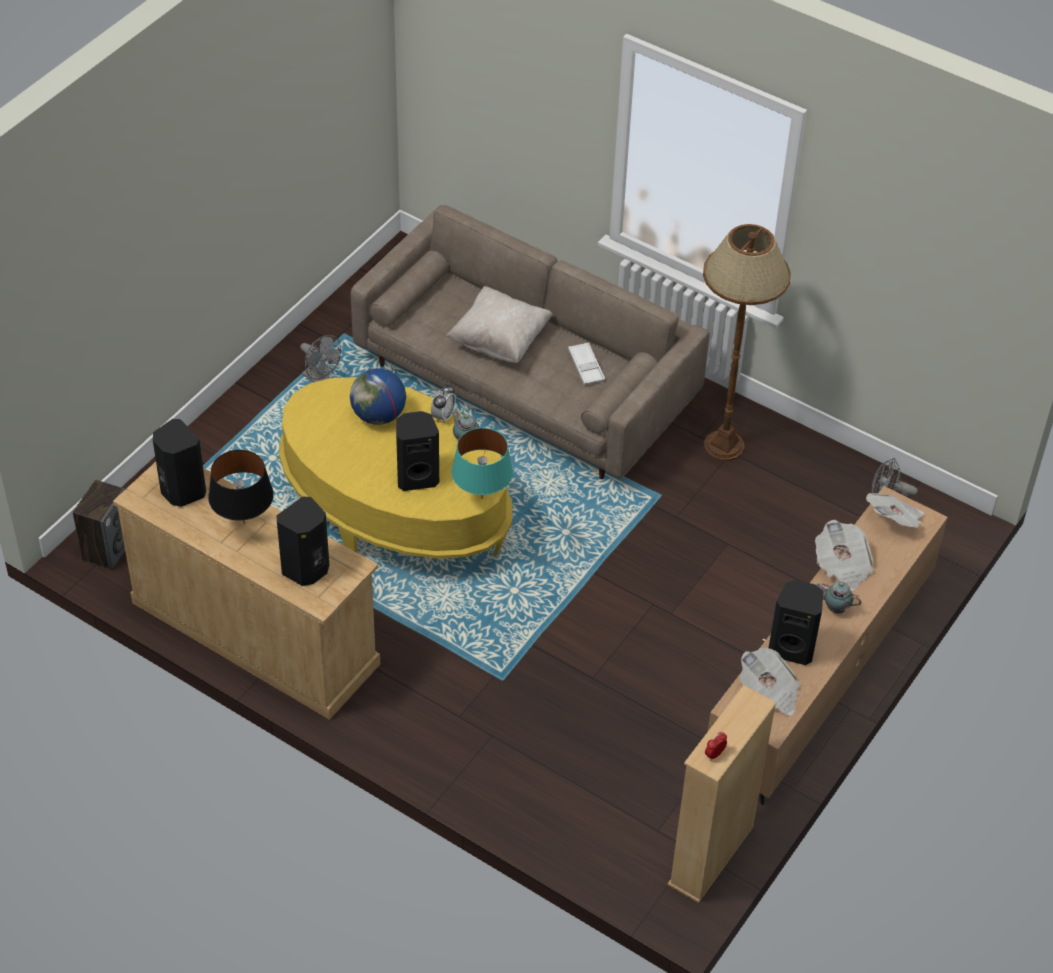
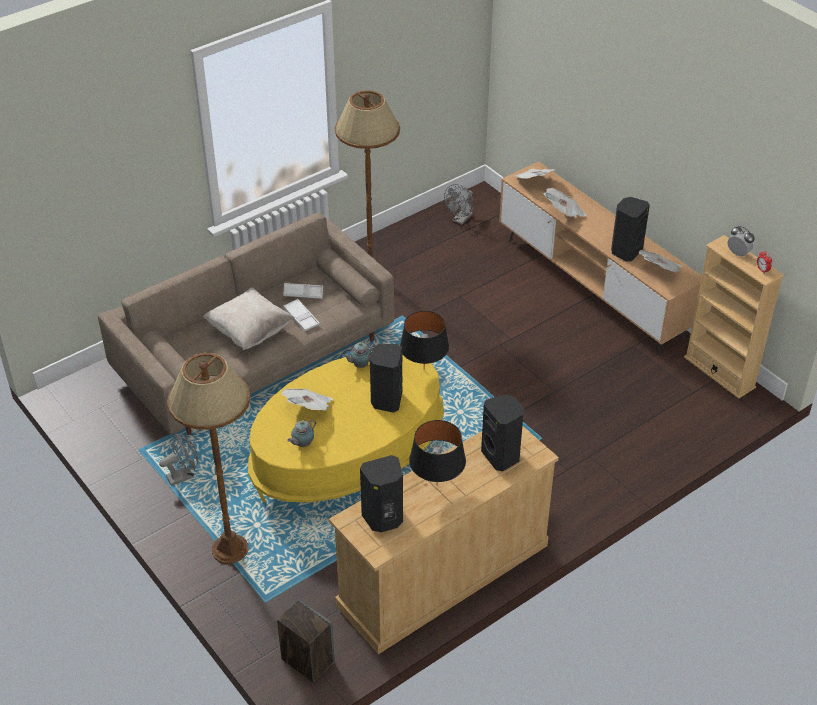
camera: 70 degrees left, 5 degrees down
globe [350,368,406,425] -> newspaper [282,388,333,411]
alarm clock [431,384,456,423] -> alarm clock moved to [728,226,755,256]
turquoise table lamp [451,428,513,499] -> black table lamp [400,311,449,370]
teapot [817,581,861,614] -> teapot moved to [287,419,316,447]
none -> brown floor lamp [167,353,250,564]
none -> white tray [283,299,320,331]

